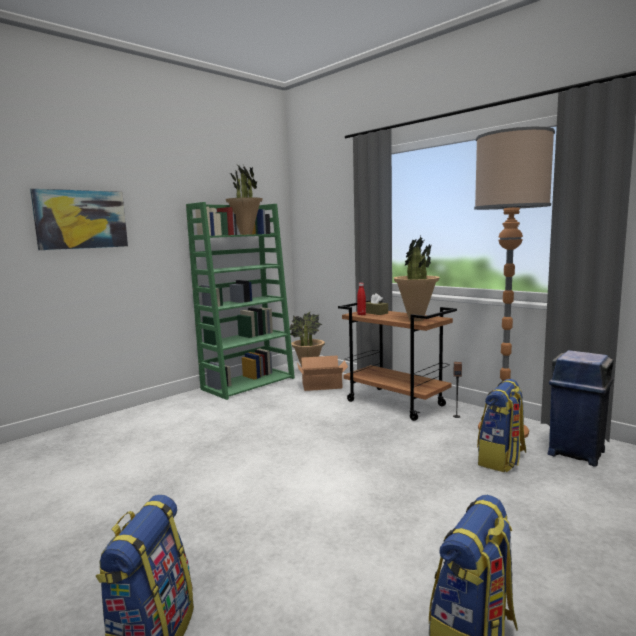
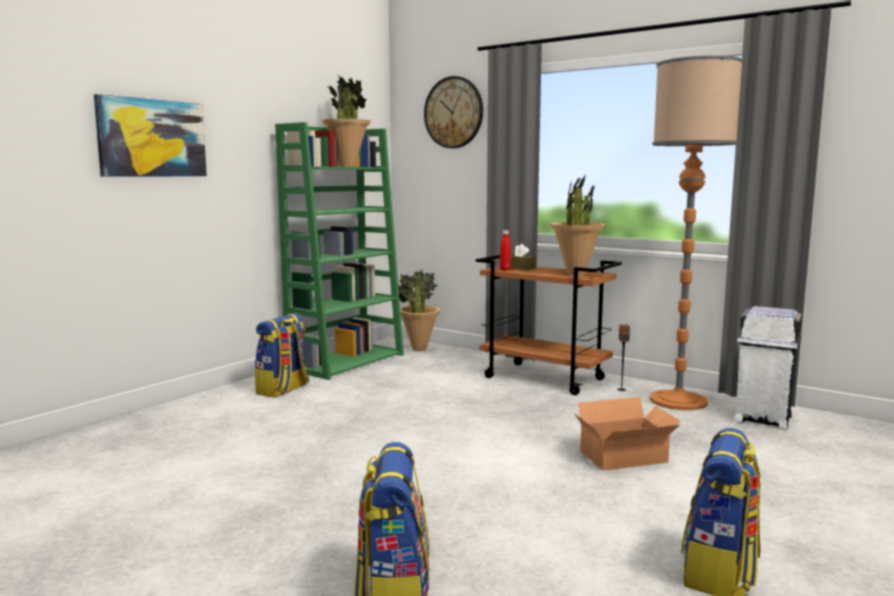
camera: 10 degrees left, 0 degrees up
cardboard box [297,355,348,391] -> cardboard box moved to [574,397,681,471]
backpack [477,379,526,472] -> backpack moved to [255,313,309,398]
blue trash can [548,350,614,467] -> white trash can [734,306,802,430]
none -> wall clock [424,76,483,148]

